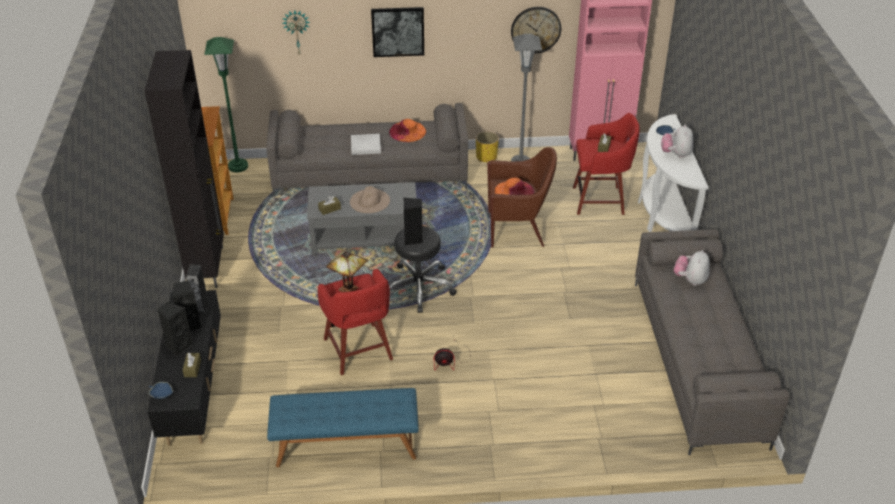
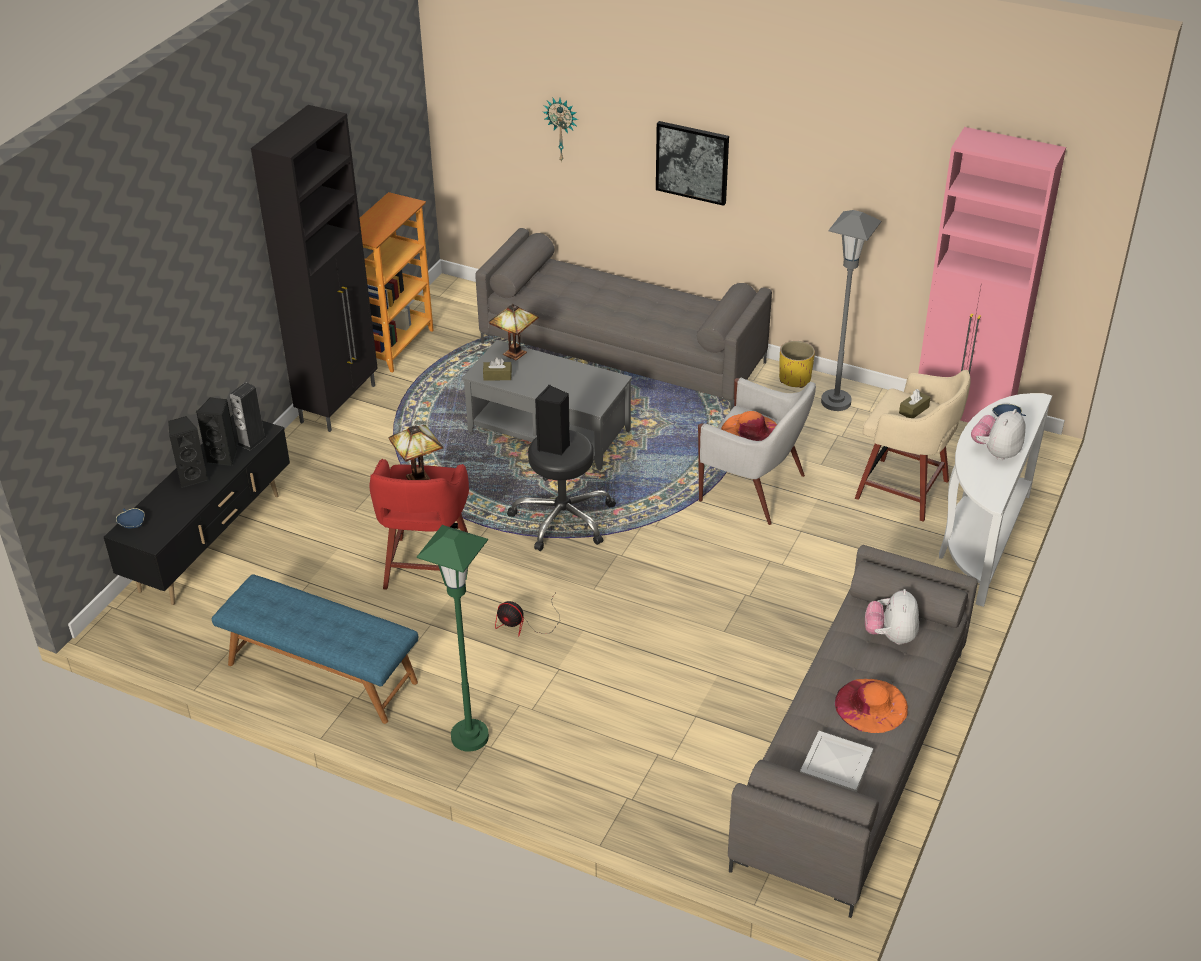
camera: 30 degrees right, 0 degrees up
brown tissue box [183,353,201,377] -> none
green floor lamp [205,37,248,172] -> green floor lamp moved to [417,525,489,752]
beige hat [350,186,390,213] -> none
white tray [351,134,381,155] -> white tray moved to [800,731,873,792]
orange hat [389,119,426,142] -> orange hat moved to [835,679,908,733]
brown armchair [487,147,557,248] -> white armchair [698,378,816,525]
wall clock [511,7,561,54] -> none
red stool [573,113,640,215] -> beige stool [855,370,971,522]
plush toy [674,250,710,286] -> plush toy turned 45 degrees counterclockwise [865,589,919,644]
none -> table lamp [489,304,539,361]

